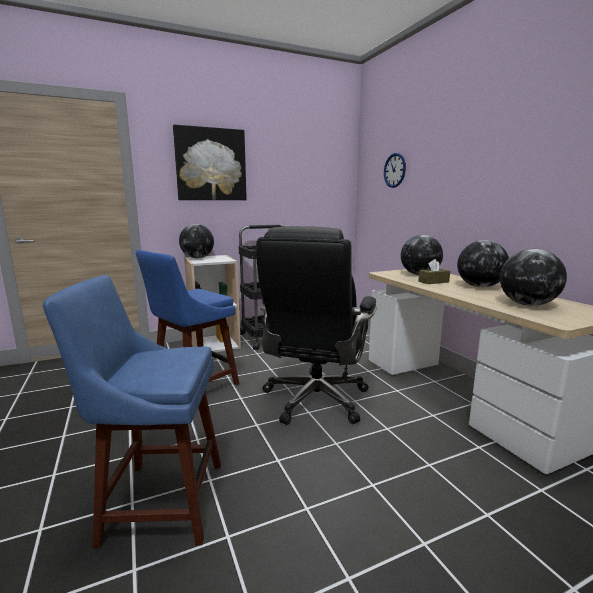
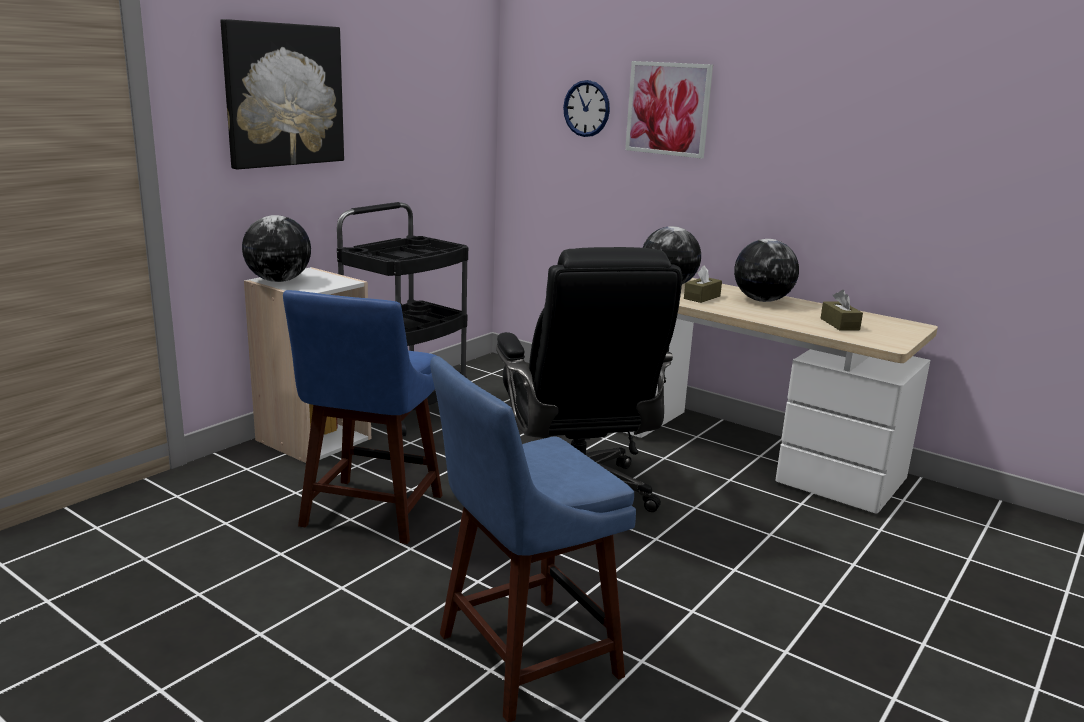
camera: 30 degrees left, 5 degrees up
globe [500,249,567,306] -> brown tissue box [821,290,863,331]
none -> picture [625,61,713,159]

